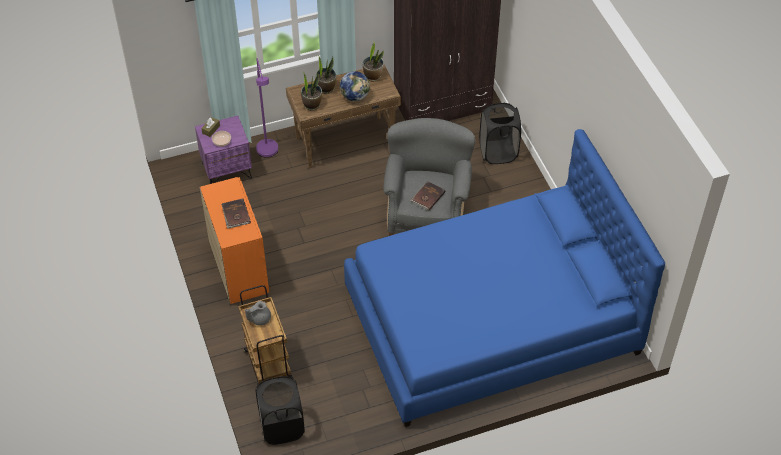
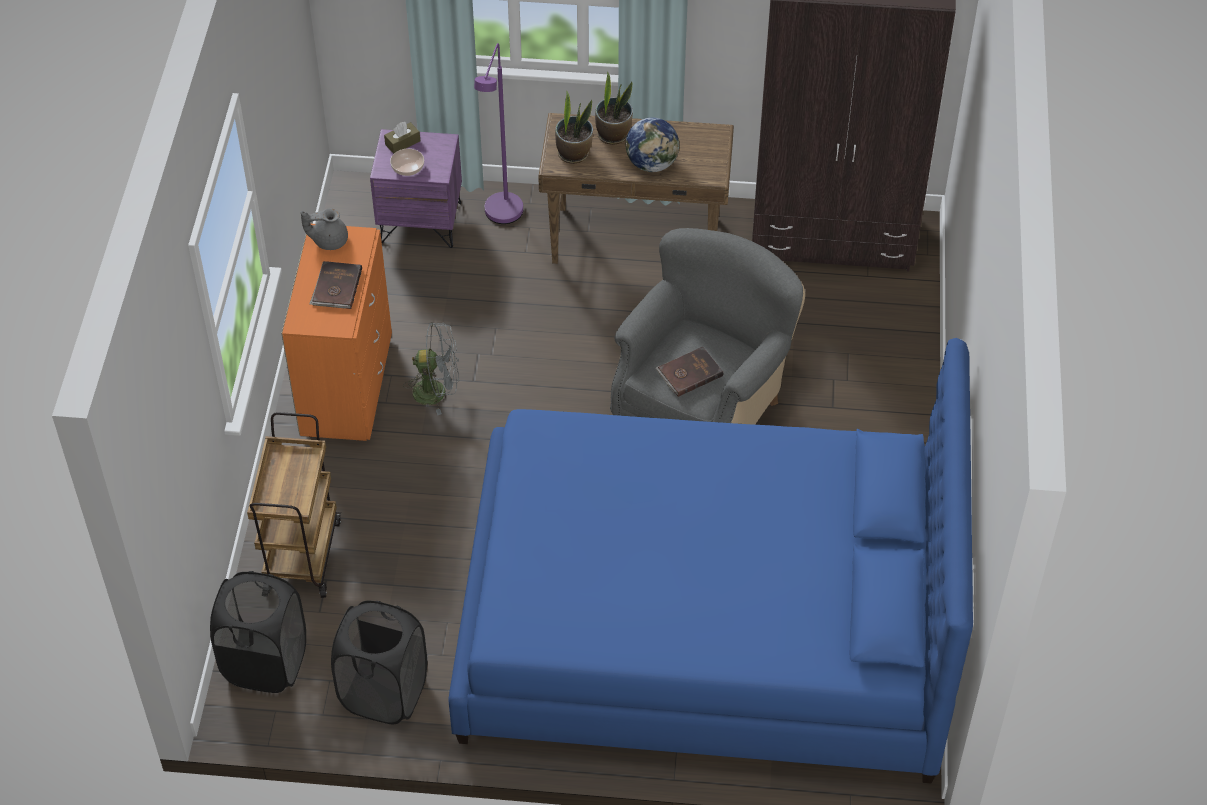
camera: 25 degrees right, 0 degrees up
grey teapot [245,301,271,326] -> grey teapot moved to [301,208,348,250]
potted plant [363,42,384,81] -> none
black laundry basket [480,103,521,164] -> black laundry basket moved to [331,601,427,725]
none -> grey fan [403,322,459,415]

